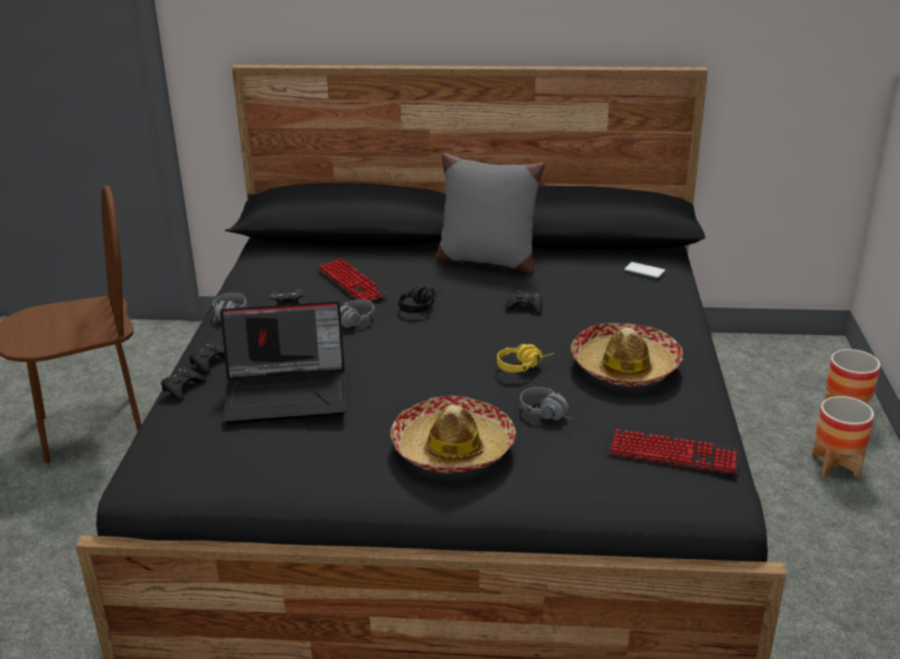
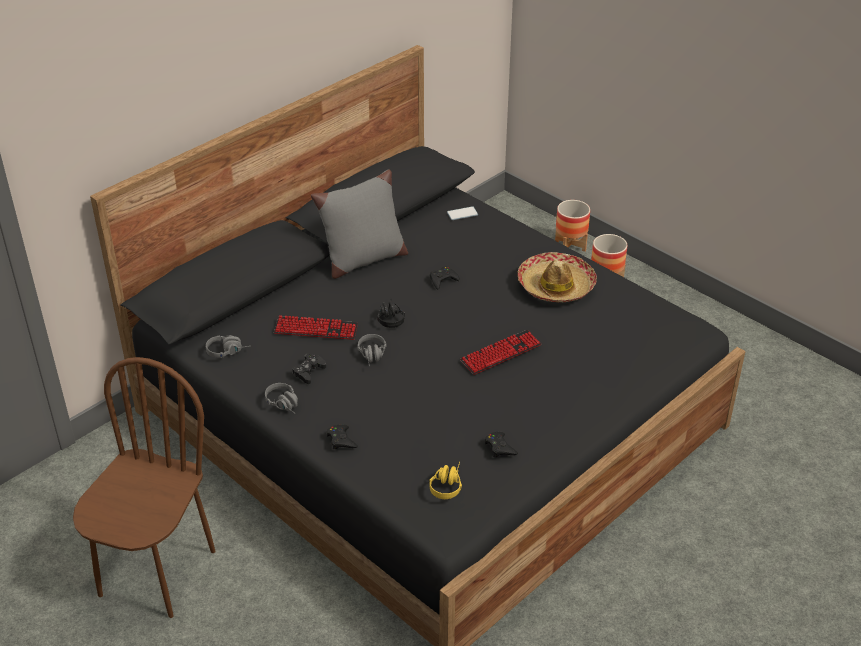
camera: 50 degrees left, 10 degrees up
black game controller [161,368,207,400] -> black game controller moved to [485,432,518,457]
laptop [220,301,347,424] -> none
hat [390,395,516,473] -> none
yellow headphones [497,344,554,373] -> yellow headphones moved to [429,462,462,499]
grey headphones [520,387,572,420] -> grey headphones moved to [206,335,249,358]
keyboard [608,429,740,475] -> keyboard moved to [460,330,541,375]

